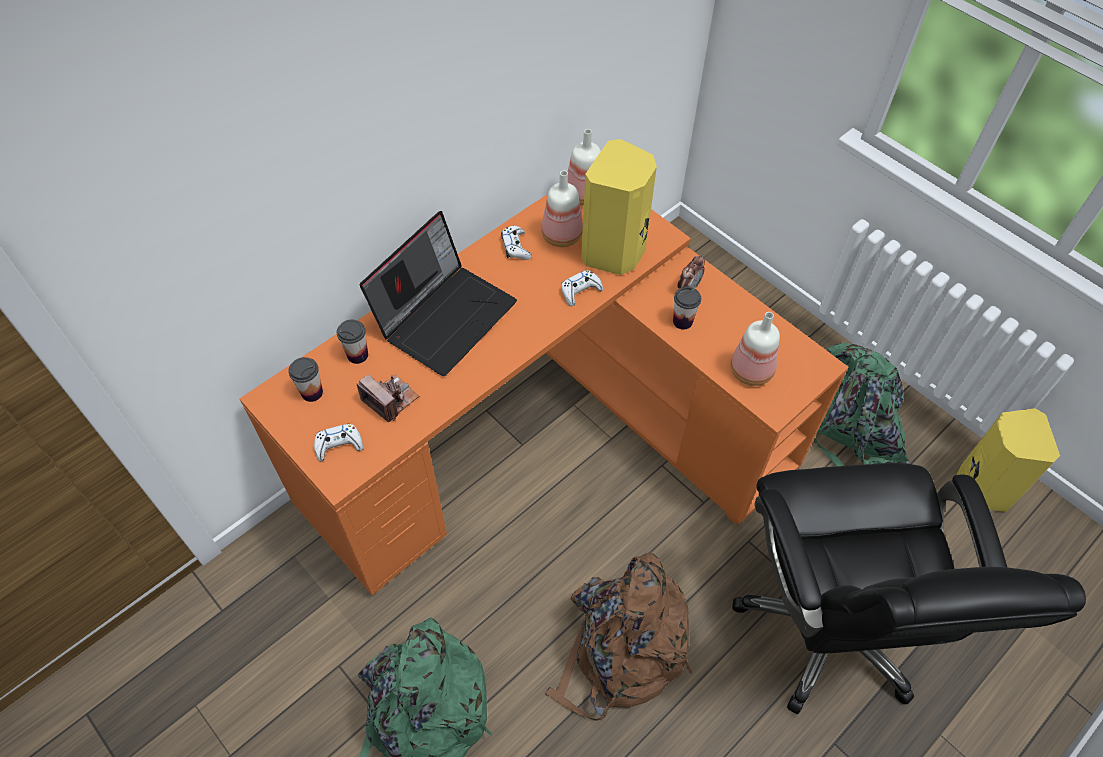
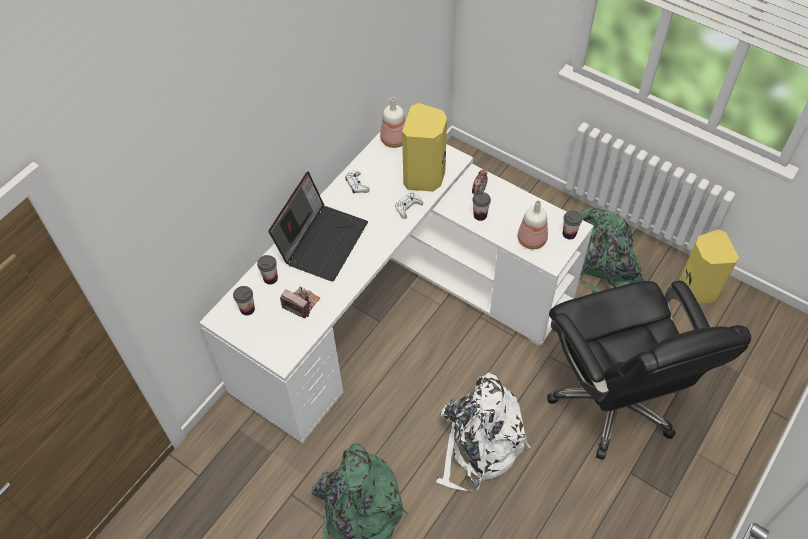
camera: 10 degrees left, 0 degrees up
orange desk [239,194,849,595] -> white desk [199,131,594,443]
white game controller [314,424,363,461] -> none
bottle [541,170,583,247] -> none
brown backpack [545,552,692,720] -> white backpack [436,373,530,492]
none -> cup [563,210,582,239]

